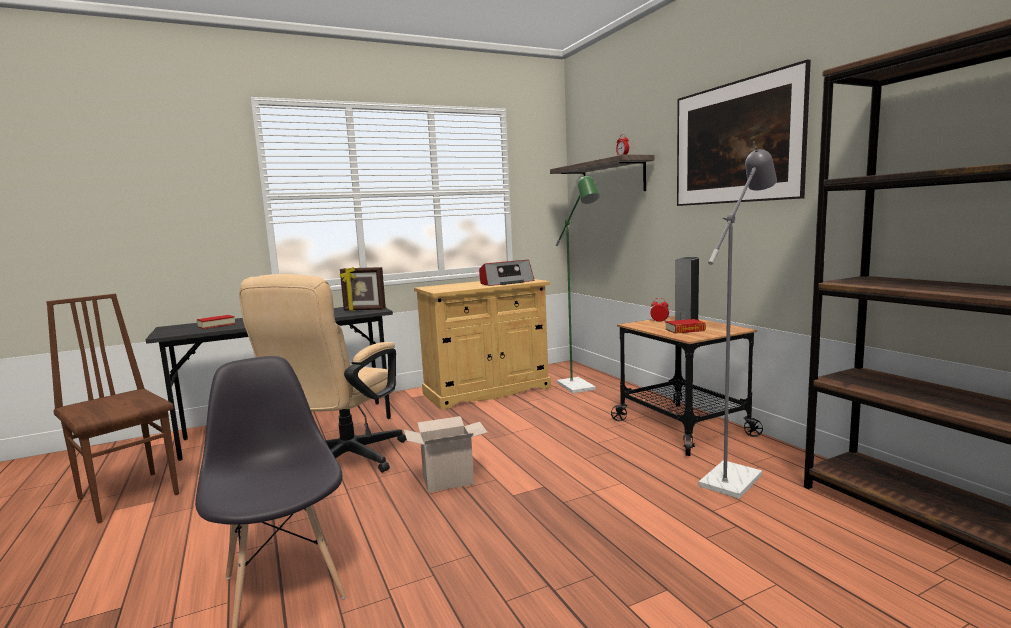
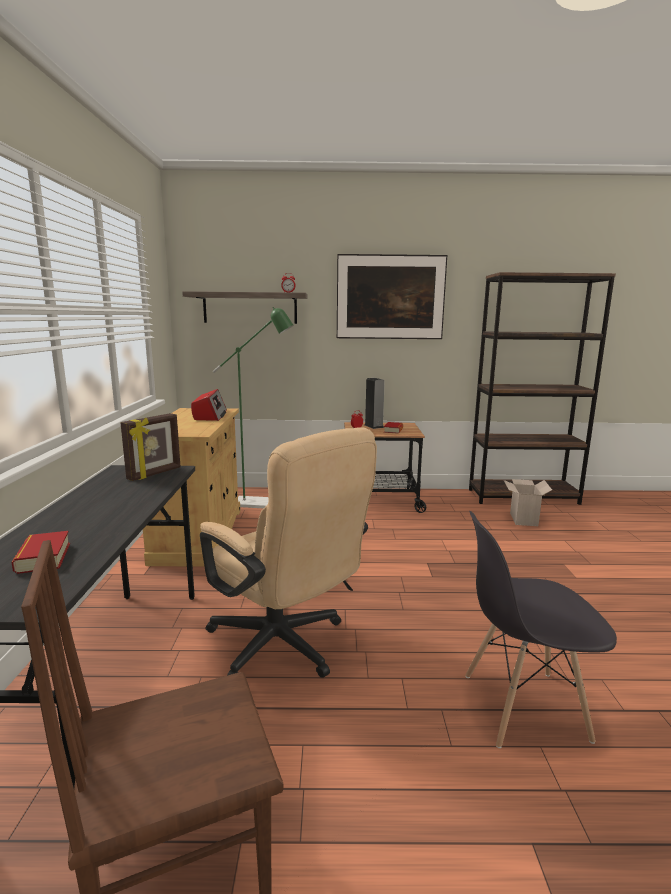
camera: 65 degrees left, 5 degrees up
cardboard box [404,416,488,492] -> cardboard box moved to [504,479,552,526]
grey floor lamp [699,147,777,499] -> none

